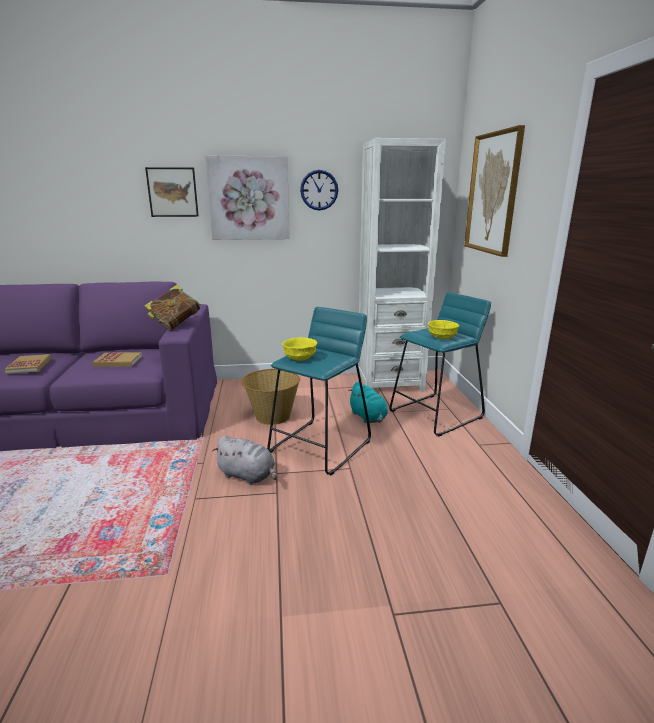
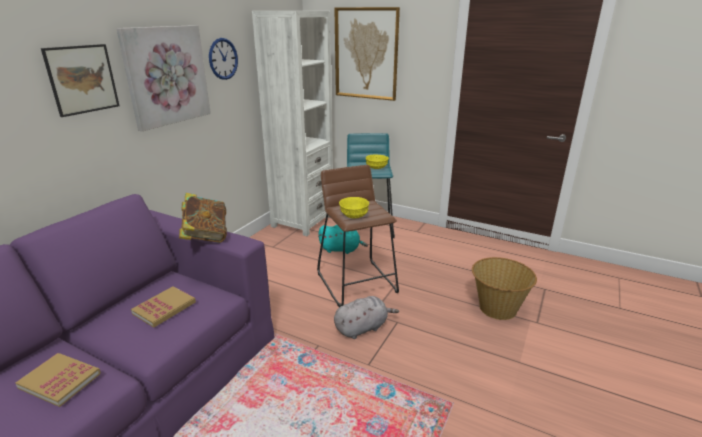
camera: 55 degrees left, 5 degrees up
basket [241,369,300,425] -> basket moved to [472,257,537,320]
turquoise stool [267,307,371,475] -> brown stool [317,165,399,307]

